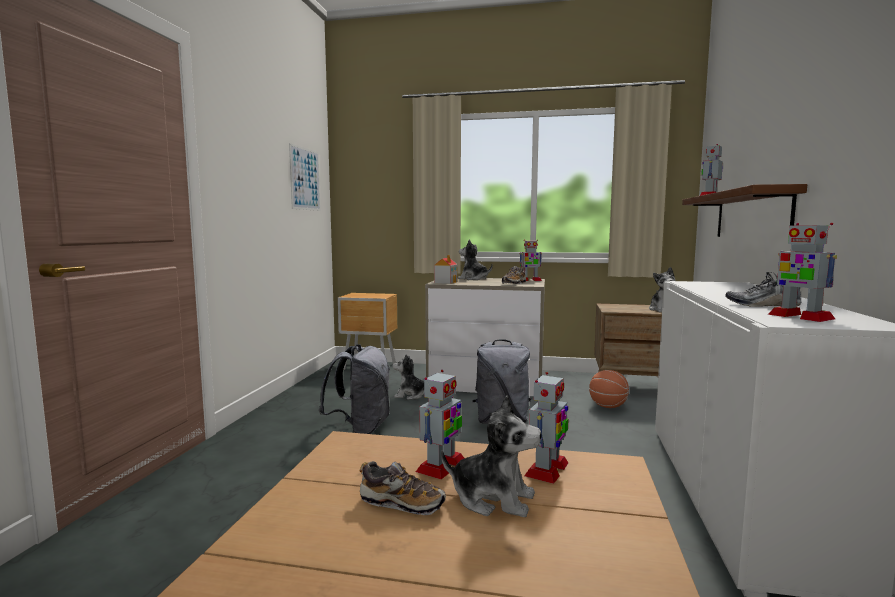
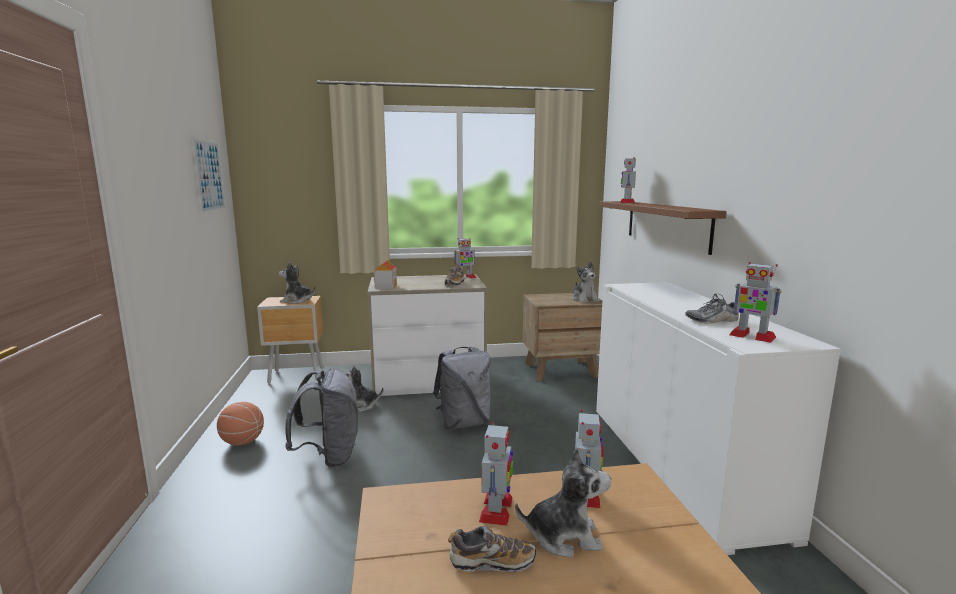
camera: 20 degrees left, 5 degrees up
plush toy [458,239,493,280] -> plush toy moved to [279,262,316,304]
basketball [589,370,629,408] -> basketball moved to [217,402,264,446]

